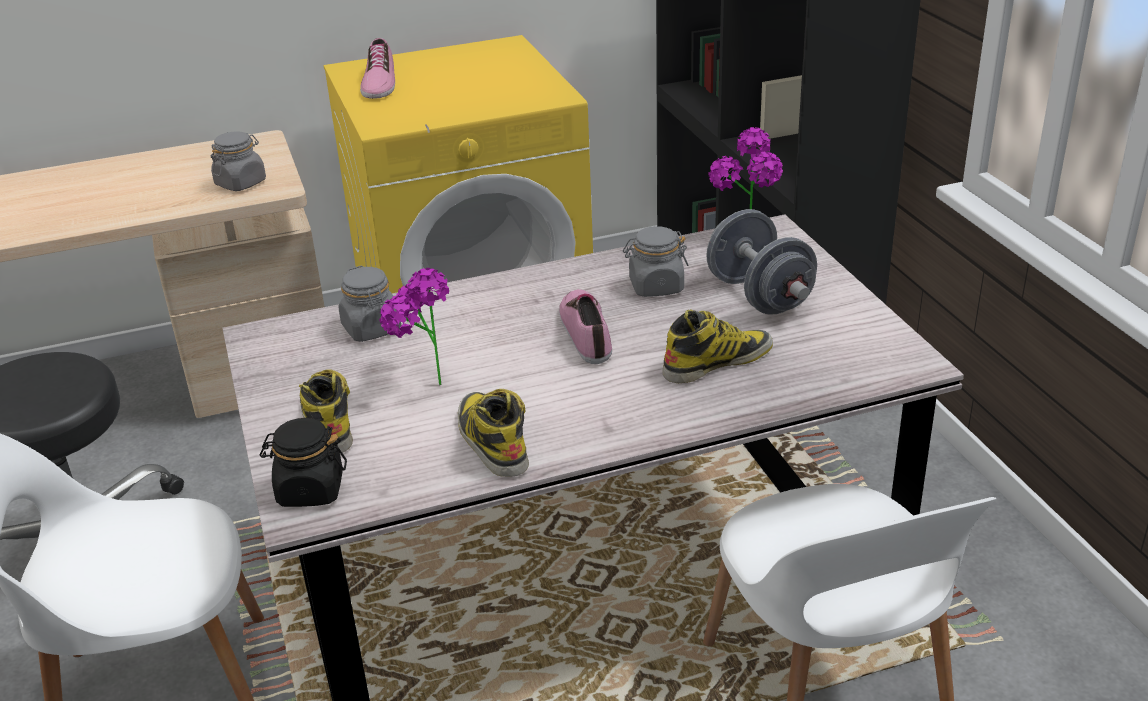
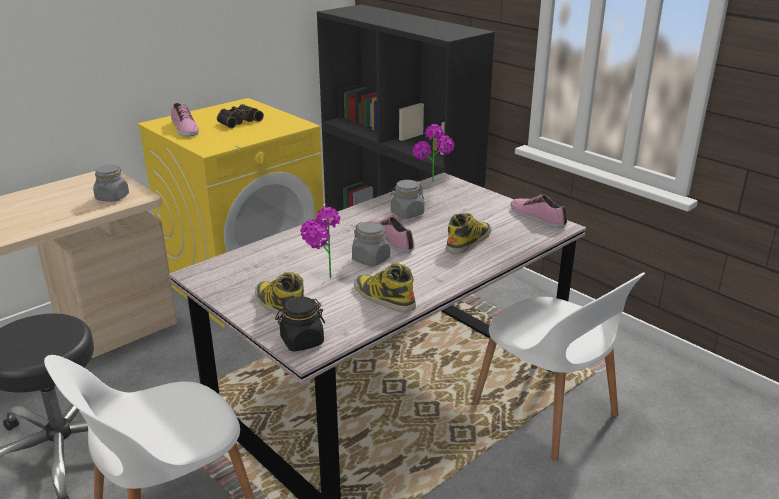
camera: 25 degrees left, 5 degrees down
grey jar [339,266,401,342] -> grey jar moved to [352,222,390,266]
grey dumbbell [706,209,817,315] -> none
none -> binoculars [217,104,264,128]
none -> shoe [511,195,567,228]

